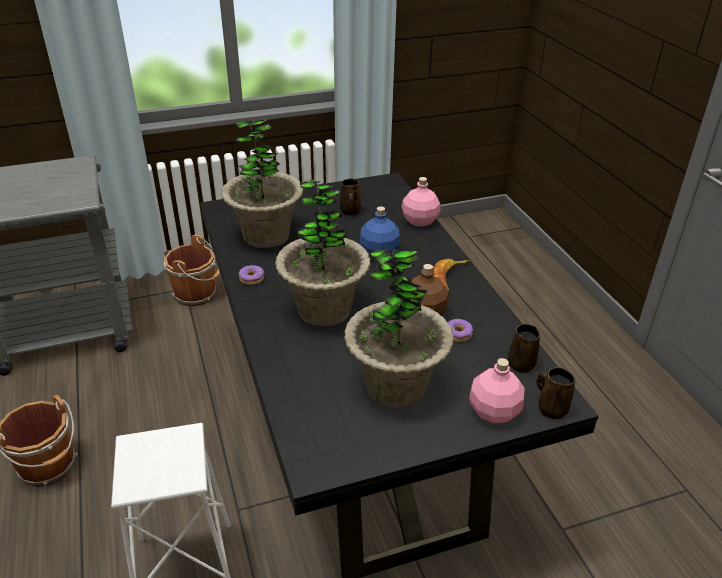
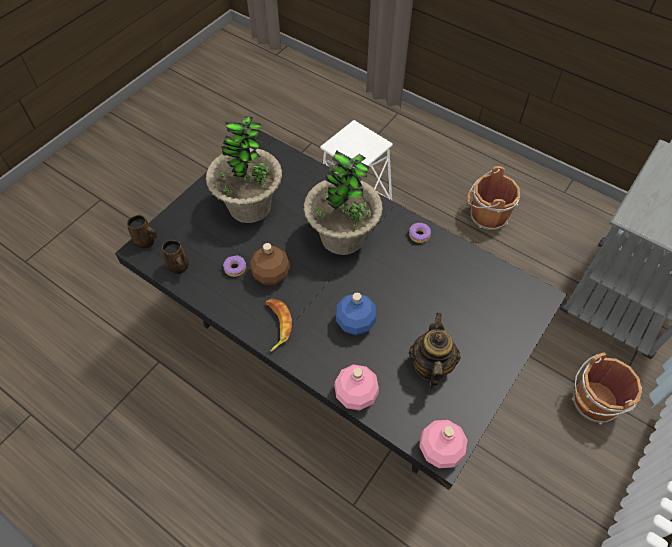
camera: 145 degrees right, 20 degrees up
potted plant [221,119,304,248] -> none
brown mug [340,178,361,215] -> teapot [409,313,461,392]
pink bottle [469,358,525,423] -> pink bottle moved to [419,420,468,468]

